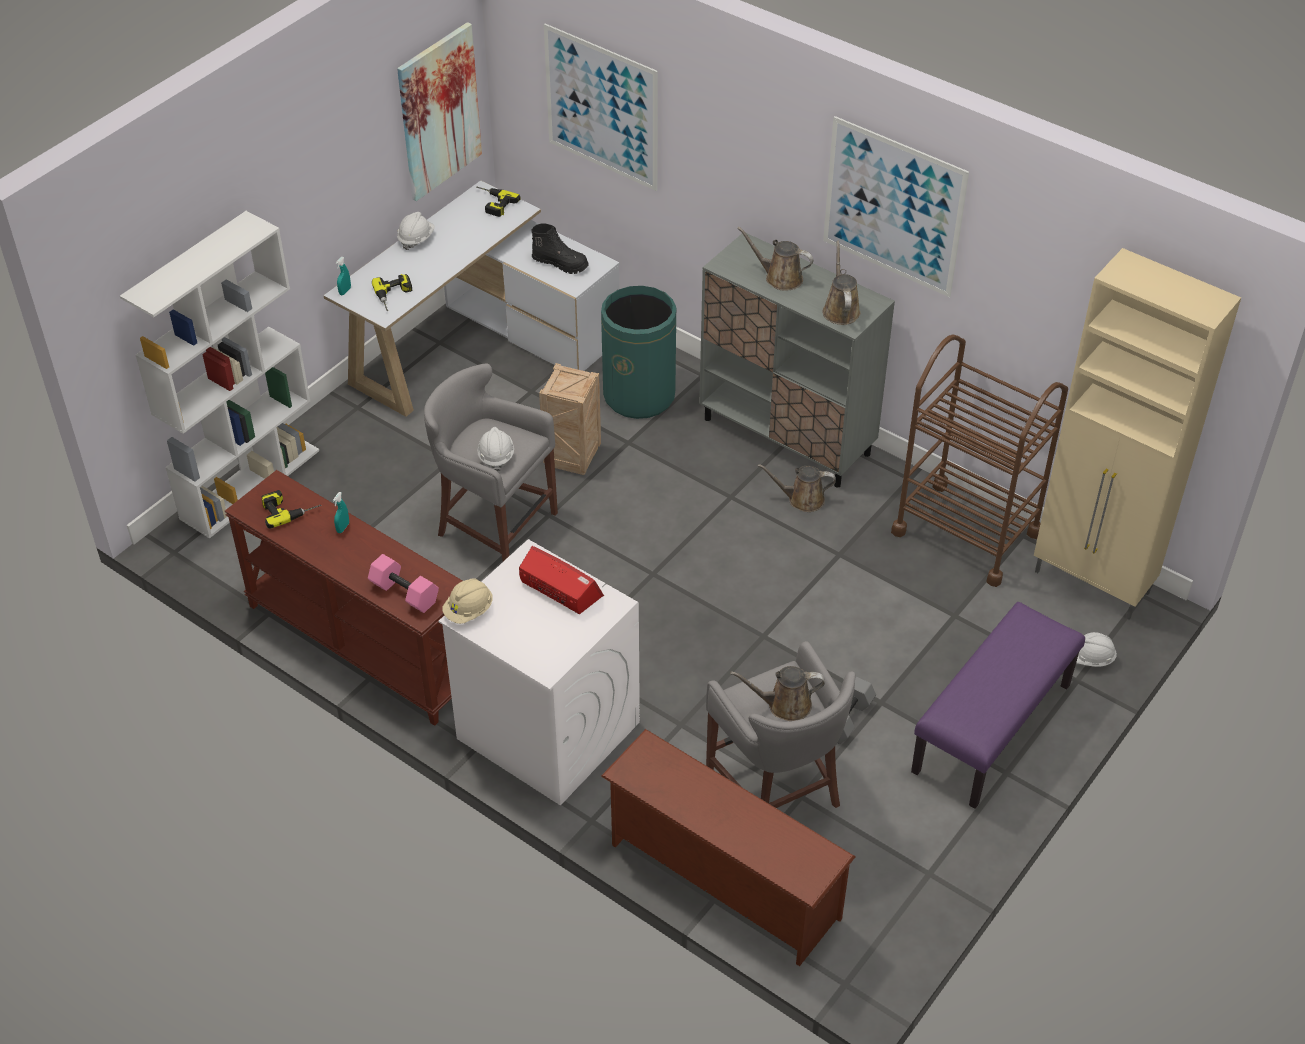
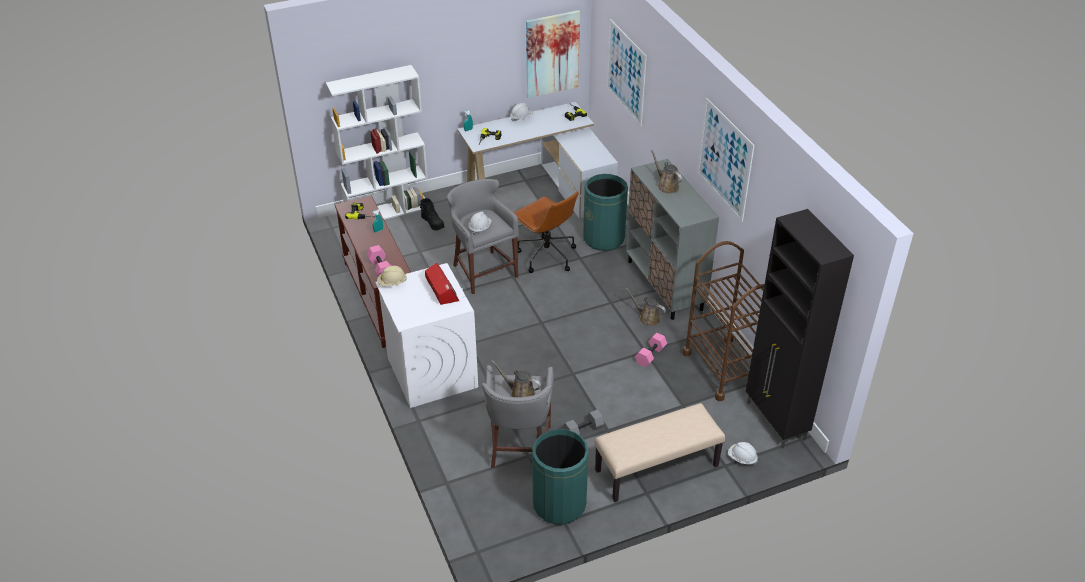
camera: 30 degrees right, 5 degrees down
black boot [531,224,589,274] -> black boot moved to [420,198,445,230]
crate [539,363,601,475] -> brown office chair [513,192,578,273]
brown shoe rack [601,729,856,966] -> none
brown watering can [822,241,860,325] -> none
purple bench [911,602,1085,809] -> beige bench [594,403,725,502]
beige cabinet [1034,248,1241,620] -> black cabinet [746,209,854,448]
none -> green trash can [532,429,589,525]
none -> pink dumbbell [635,333,667,367]

